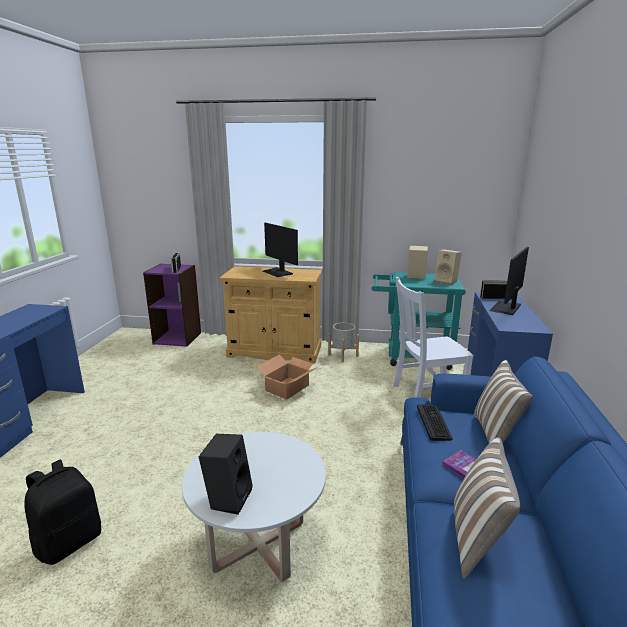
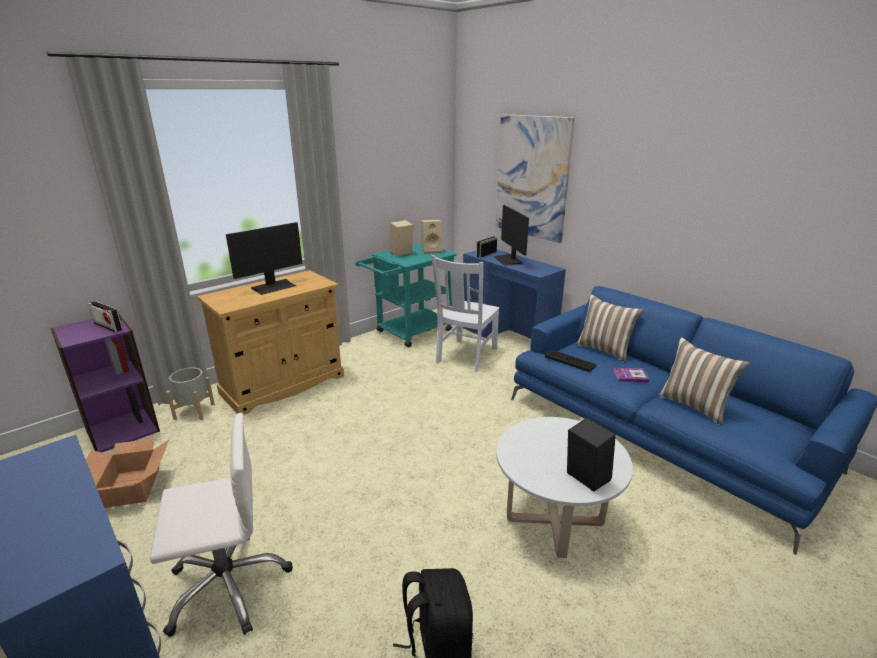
camera: 50 degrees left, 5 degrees up
cardboard box [256,355,318,400] -> cardboard box moved to [86,438,169,508]
monitor [263,223,298,277] -> monitor turned 45 degrees counterclockwise [226,222,302,295]
grey planter [328,323,359,362] -> grey planter moved to [166,367,215,420]
none -> white office chair [150,413,293,637]
none -> picture [496,114,575,243]

